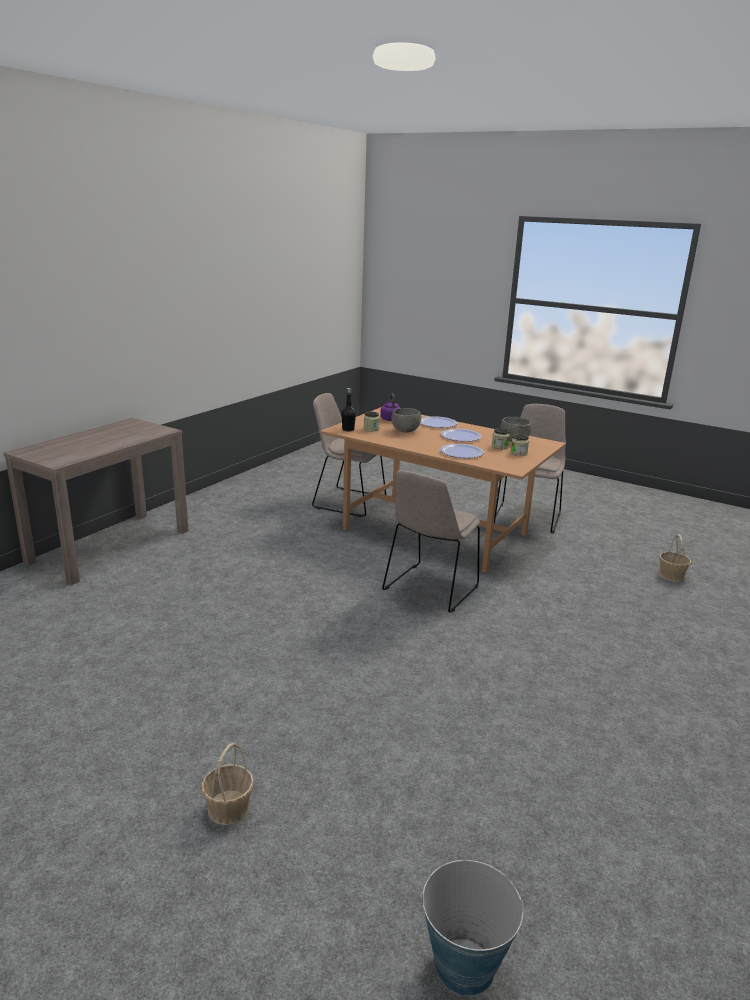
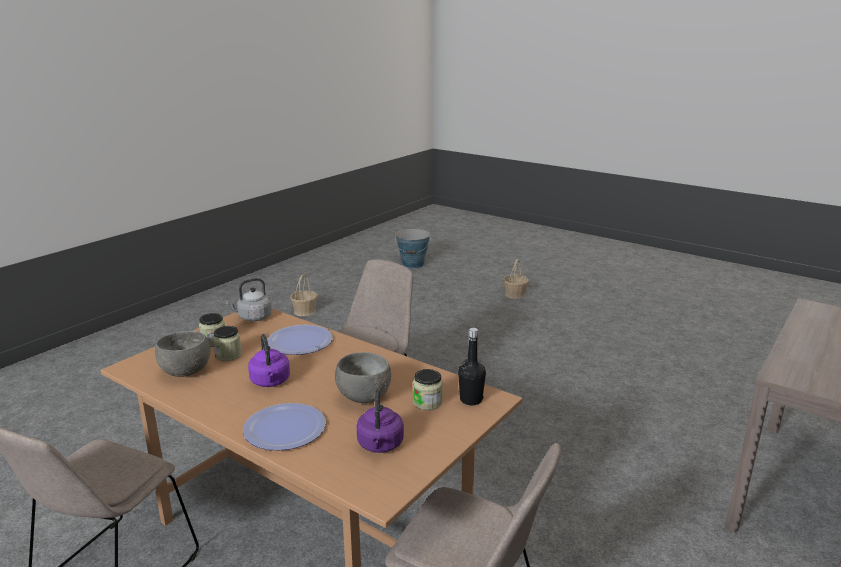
camera: 175 degrees left, 0 degrees up
plate [441,429,482,442] -> purple kettle [248,334,290,387]
basket [659,534,691,582] -> basket moved to [290,274,318,316]
none -> grey kettle [226,278,272,321]

